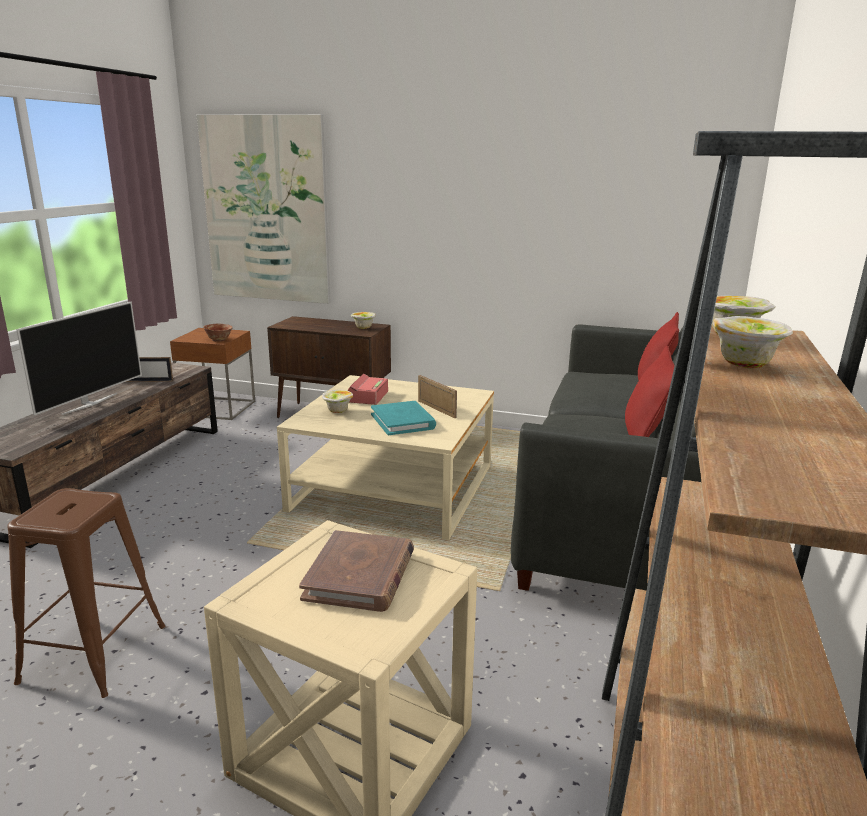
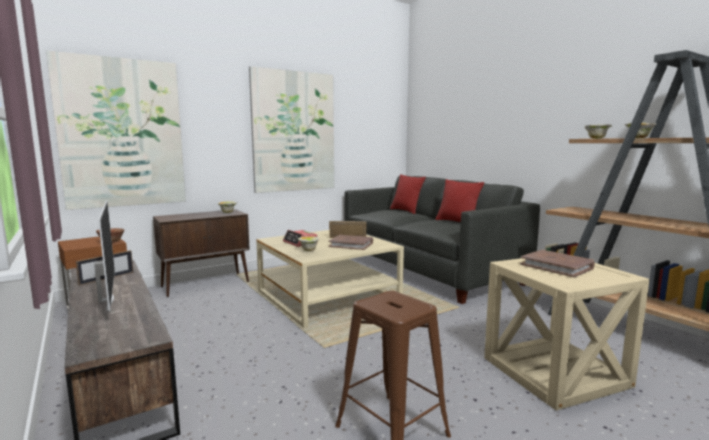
camera: 50 degrees left, 10 degrees down
turquoise book [371,401,436,435] -> brown book [328,235,373,250]
none -> picture [249,66,334,193]

